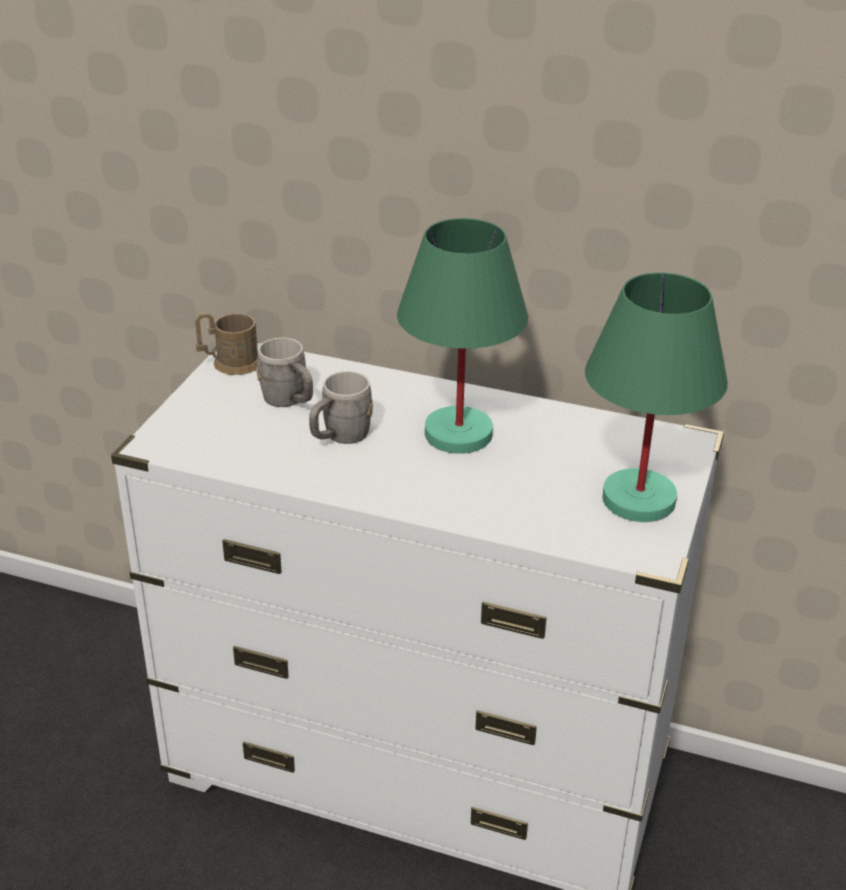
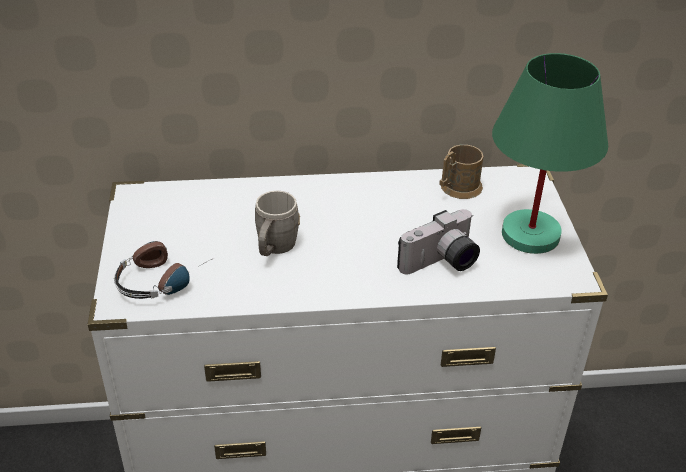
camera: 25 degrees left, 5 degrees up
brown mug [195,313,258,375] -> brown mug moved to [439,145,484,199]
grey mug [256,337,313,407] -> none
green table lamp [397,218,528,454] -> none
none -> headphones [114,241,214,299]
none -> camera [397,209,480,274]

